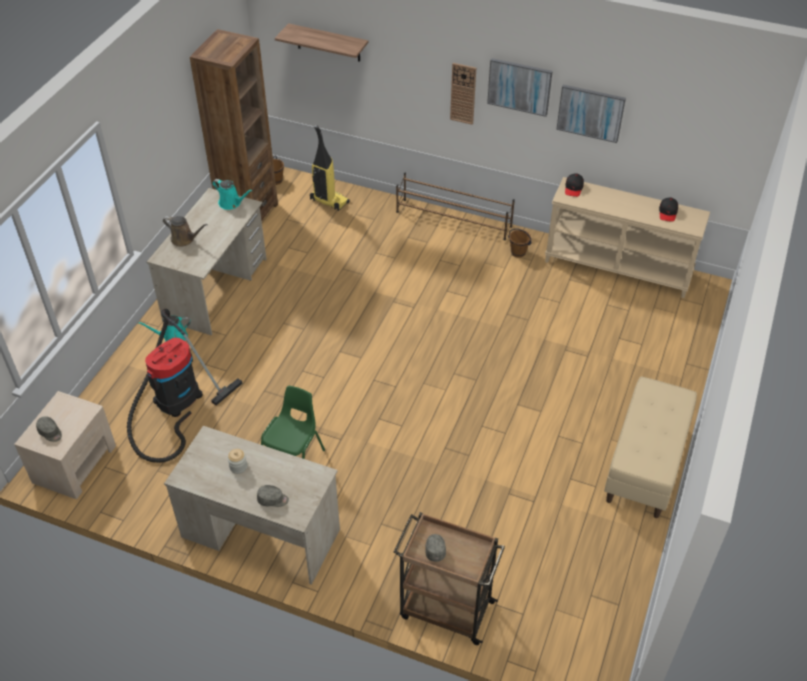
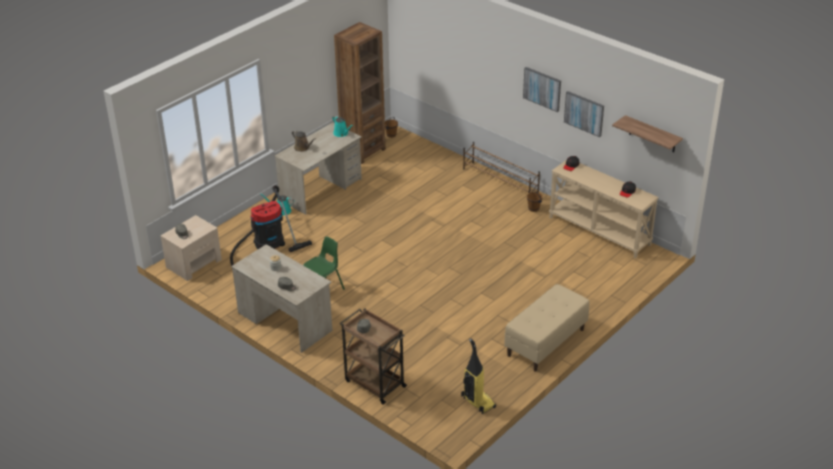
camera: 20 degrees right, 10 degrees down
shelf [275,23,368,62] -> shelf moved to [612,115,683,152]
vacuum cleaner [310,125,350,211] -> vacuum cleaner moved to [461,338,496,414]
wall clock [450,63,476,125] -> none

